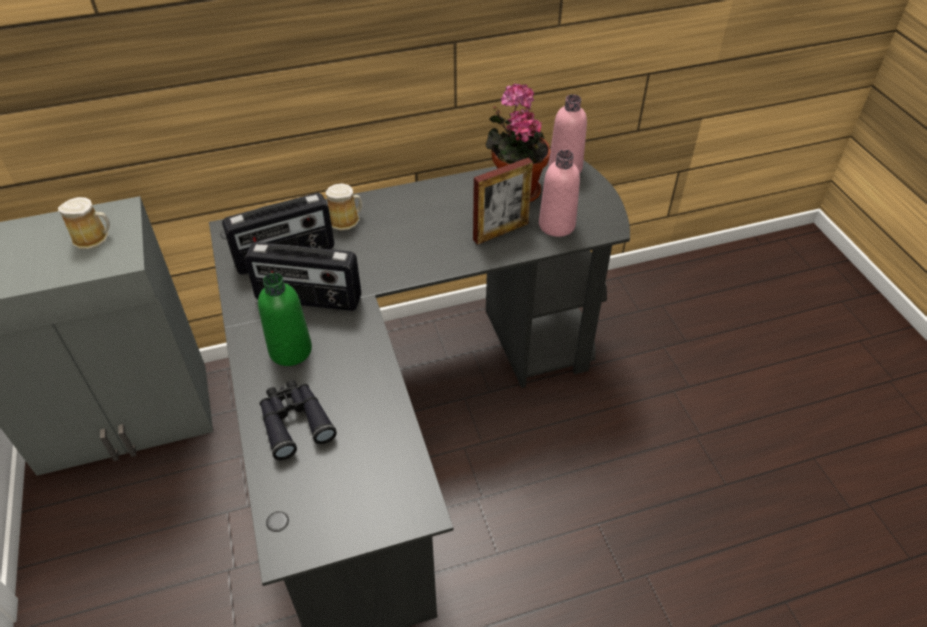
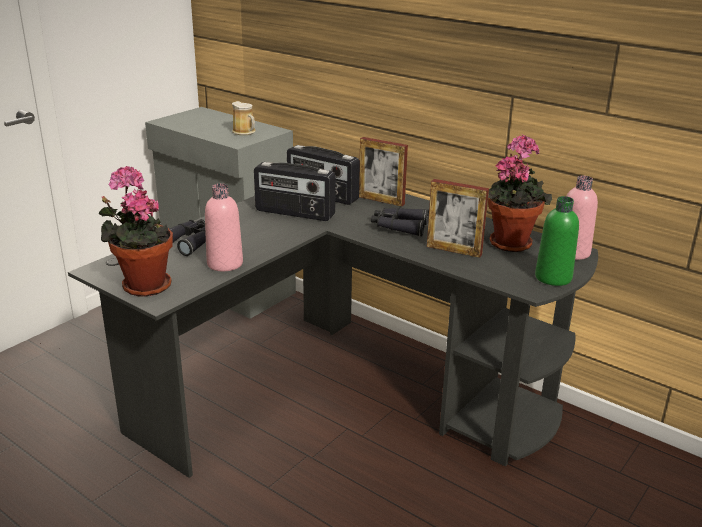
camera: 55 degrees right, 20 degrees down
radio [245,242,361,311] -> radio turned 45 degrees counterclockwise [254,162,336,221]
green bottle [258,273,312,366] -> green bottle moved to [535,196,579,286]
mug [326,184,363,231] -> picture frame [359,137,408,207]
pink bottle [539,150,580,237] -> pink bottle moved to [205,183,243,271]
none -> potted plant [99,166,173,297]
none -> black binoculars [371,208,429,236]

